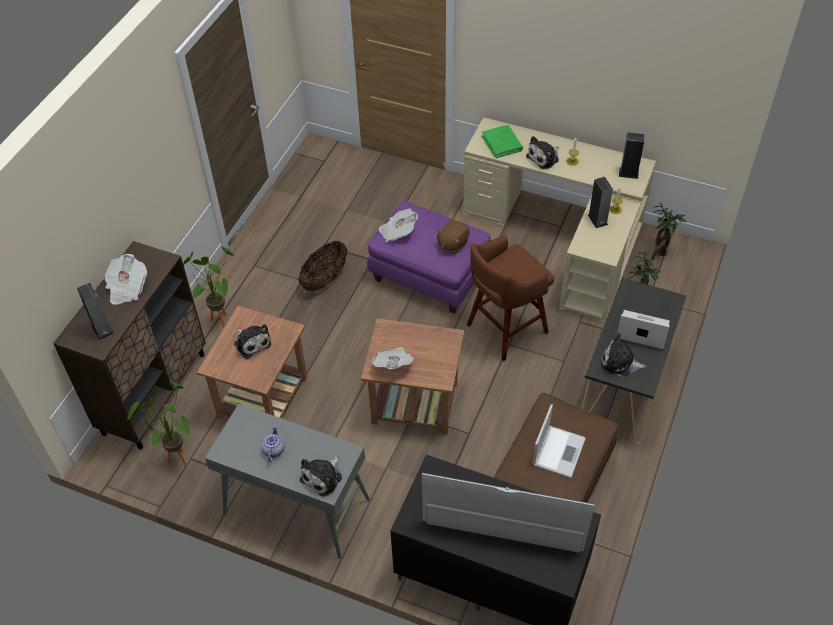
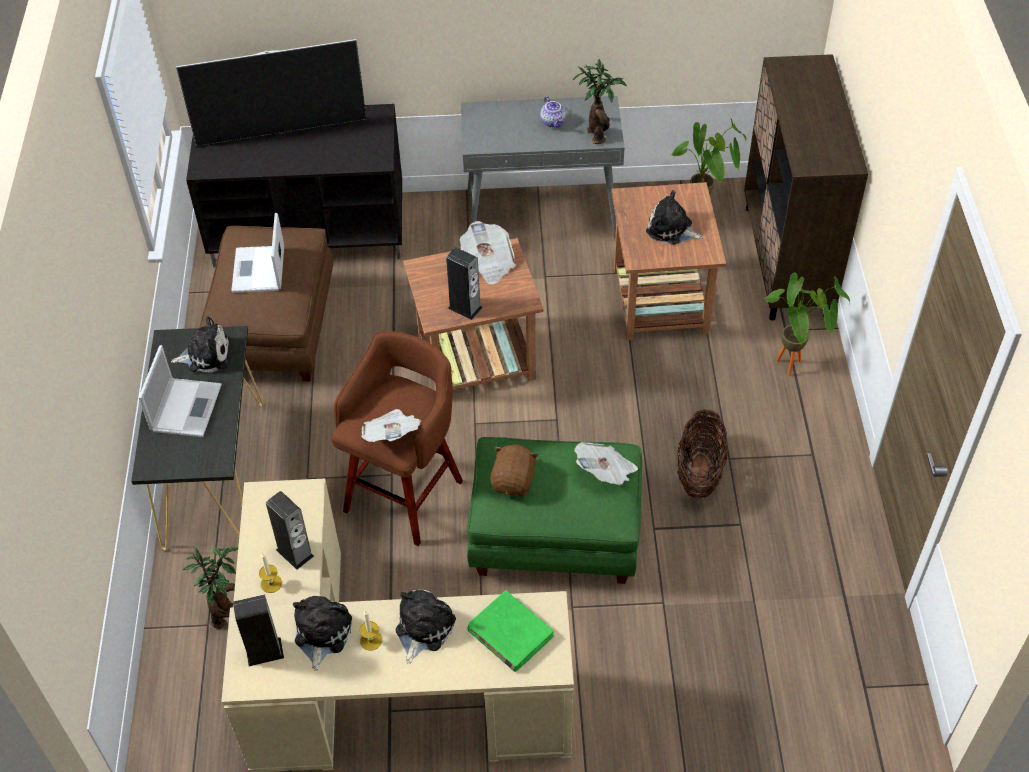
camera: 155 degrees right, 0 degrees up
speaker [77,283,114,341] -> speaker moved to [446,247,482,320]
newspaper [104,254,147,305] -> newspaper moved to [361,409,421,442]
plush toy [300,456,342,497] -> plush toy moved to [293,595,352,671]
purple ottoman [367,201,491,314] -> green ottoman [467,437,642,584]
laptop [617,310,670,349] -> laptop turned 75 degrees counterclockwise [139,345,222,437]
potted plant [652,202,687,261] -> potted plant moved to [573,59,627,144]

